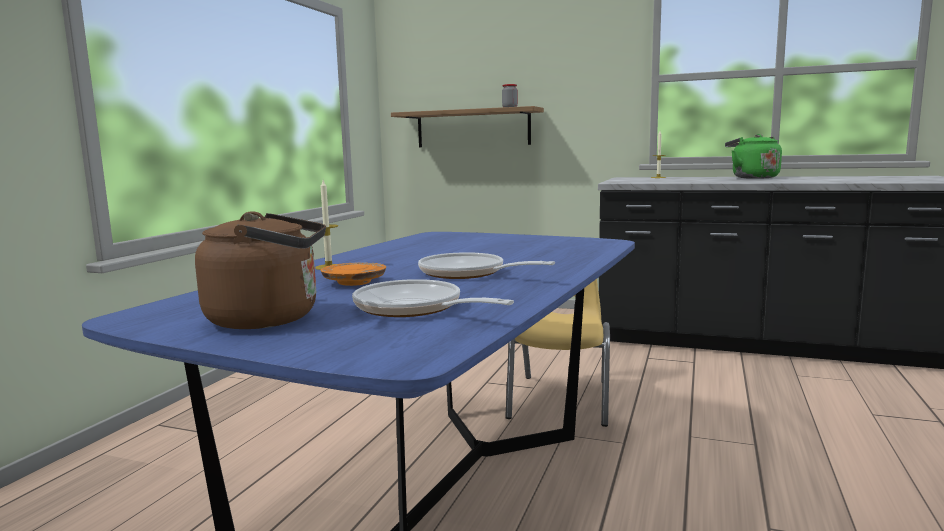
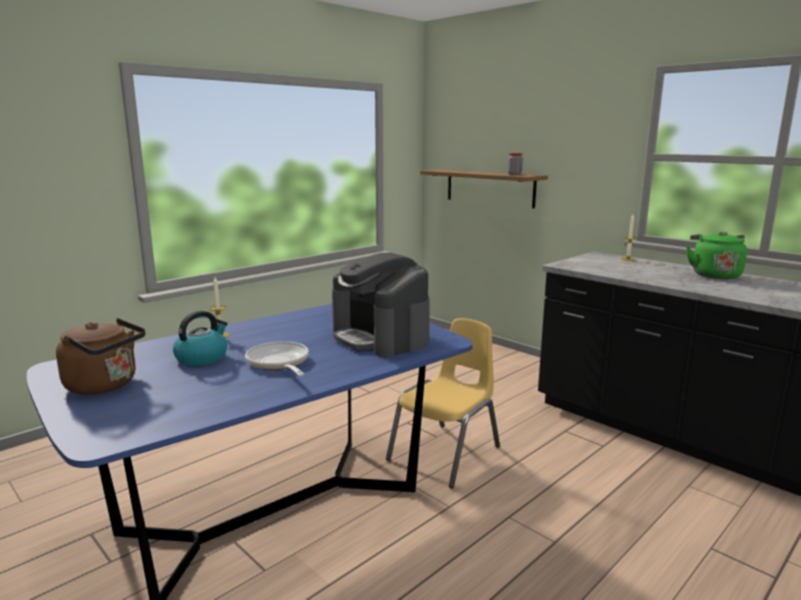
camera: 25 degrees right, 5 degrees up
orange plate [320,262,386,286] -> kettle [173,311,228,366]
frying pan [352,279,514,317] -> none
none -> coffee machine [332,252,430,357]

